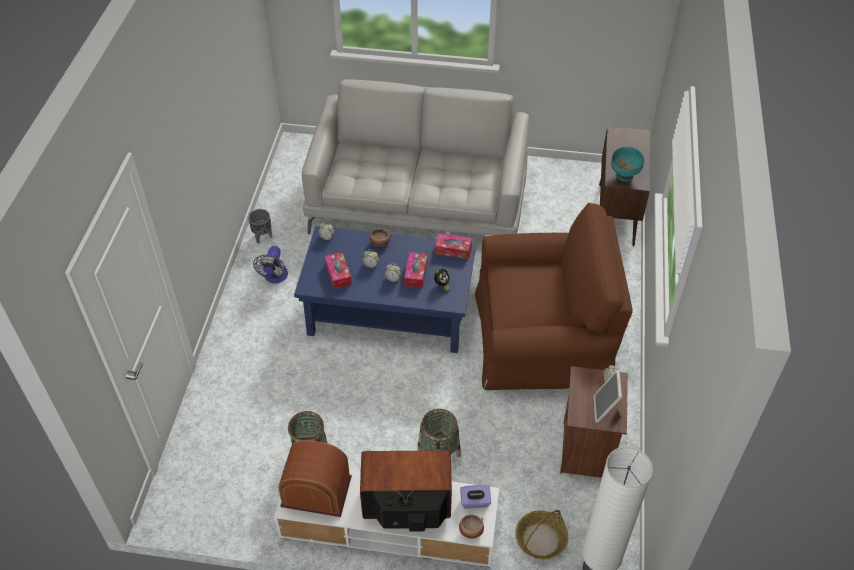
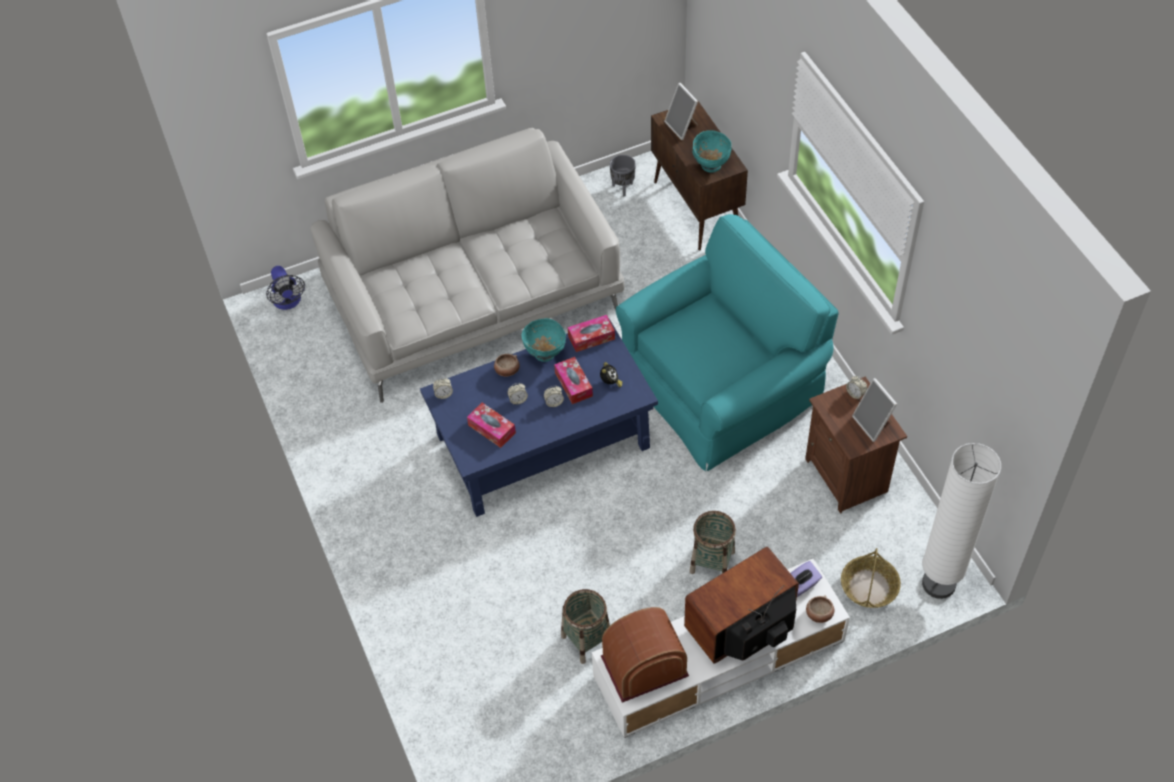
camera: 30 degrees left, 5 degrees up
grey planter [248,209,272,244] -> grey planter moved to [610,155,636,197]
fan [253,246,288,283] -> fan moved to [266,266,305,310]
brown armchair [475,203,633,390] -> turquoise armchair [616,214,839,471]
none -> turquoise bowl [522,318,566,362]
none -> picture frame [664,83,698,140]

